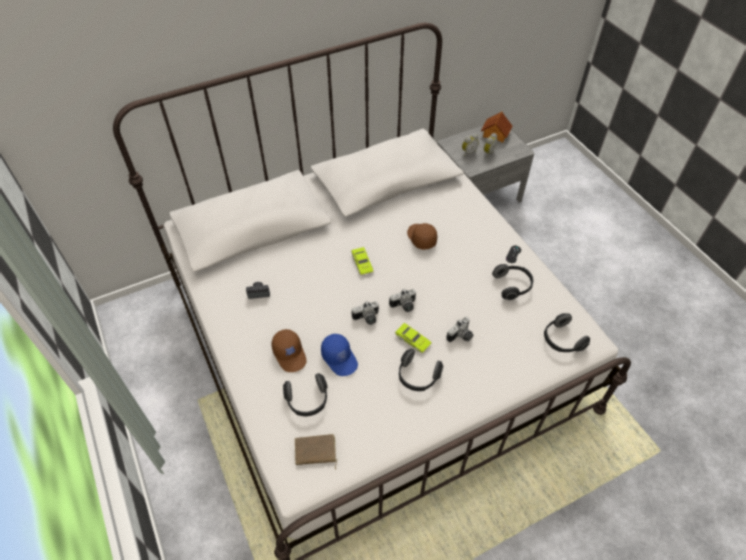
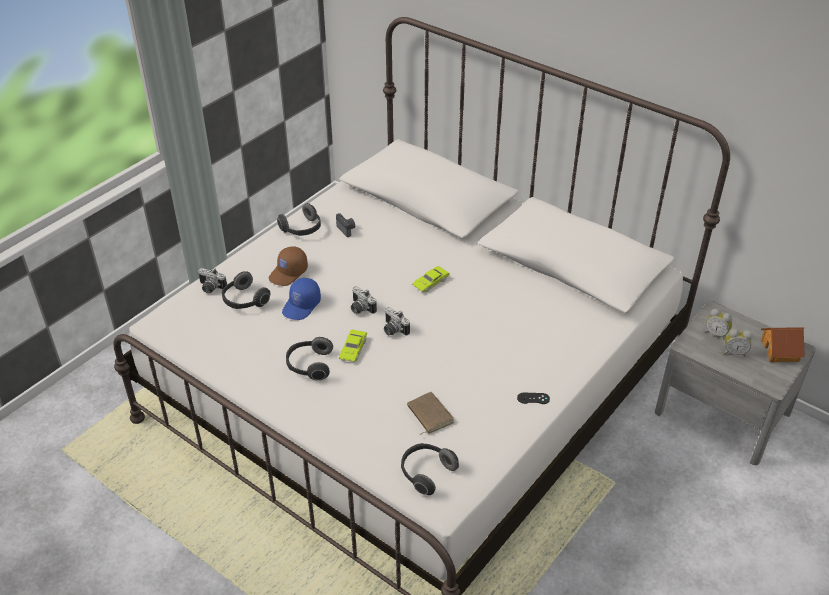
camera: 65 degrees right, 10 degrees down
brown book [295,434,337,469] -> brown book moved to [407,392,454,435]
brown cap [407,223,437,250] -> none
camera [446,317,473,342] -> camera moved to [198,268,227,294]
headphones [492,264,533,300] -> headphones moved to [277,203,321,236]

